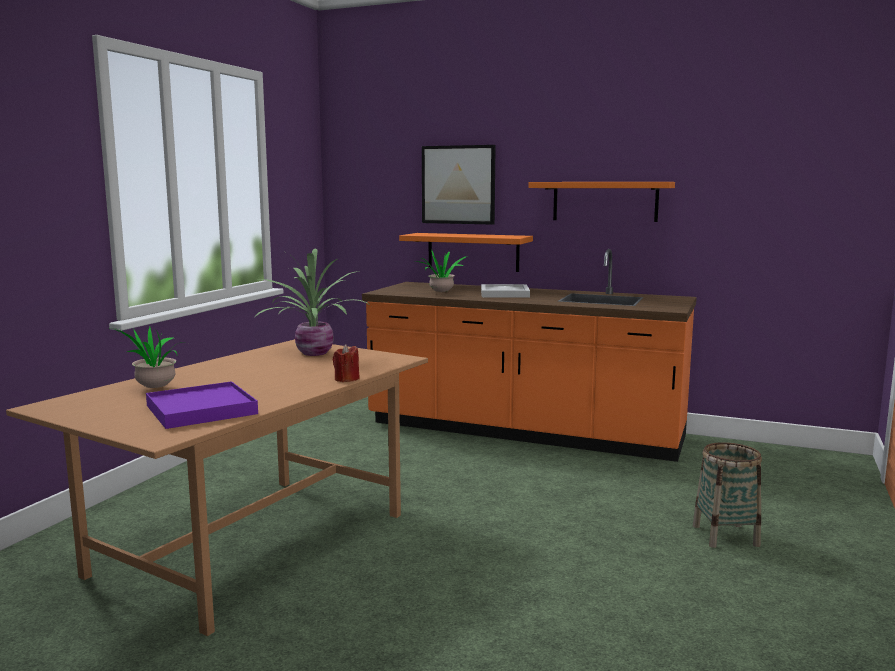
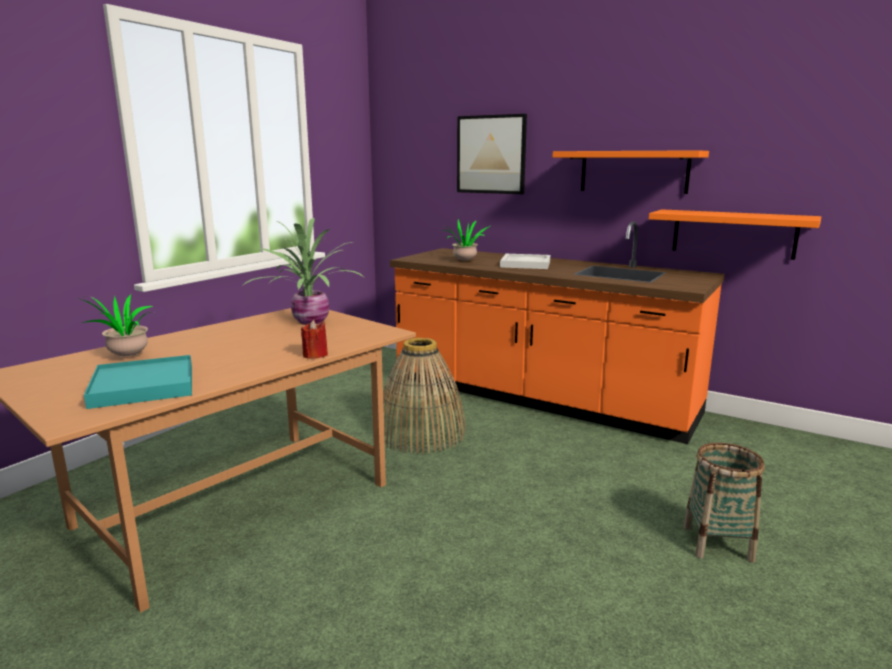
camera: 10 degrees right, 5 degrees up
purple tray [146,381,258,429] -> turquoise tray [84,355,192,409]
orange shelf [399,233,533,272] -> orange shelf moved to [649,209,822,260]
none -> basket [383,338,466,454]

